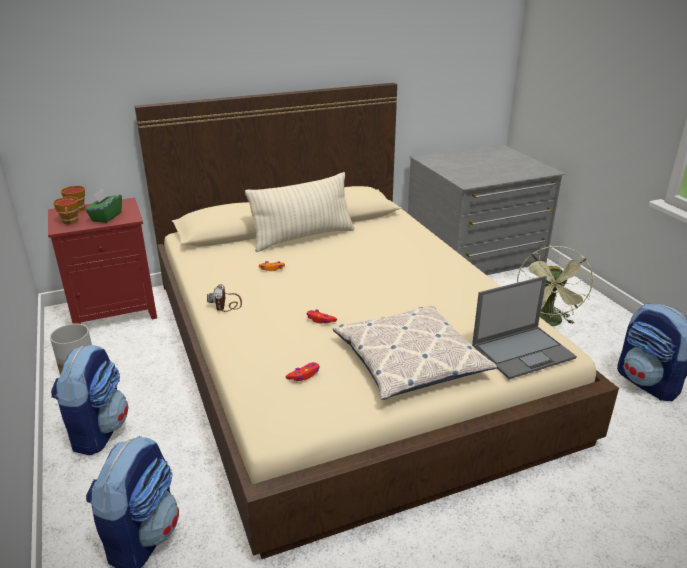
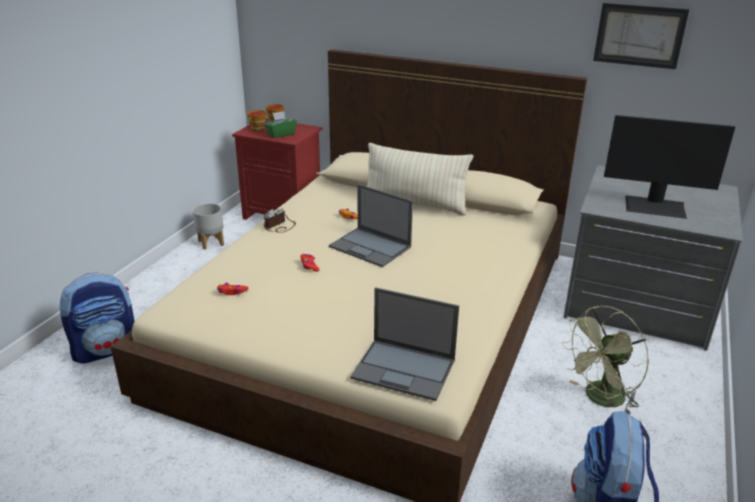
camera: 45 degrees right, 0 degrees up
backpack [51,344,128,455] -> none
pillow [333,305,497,400] -> none
none -> laptop [329,184,413,267]
none -> picture [593,3,689,69]
none -> monitor [604,115,735,219]

